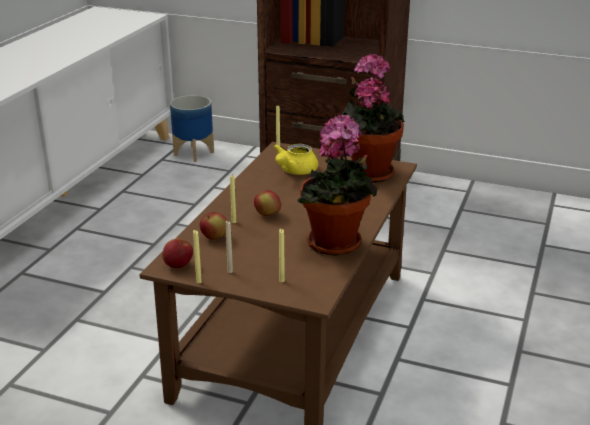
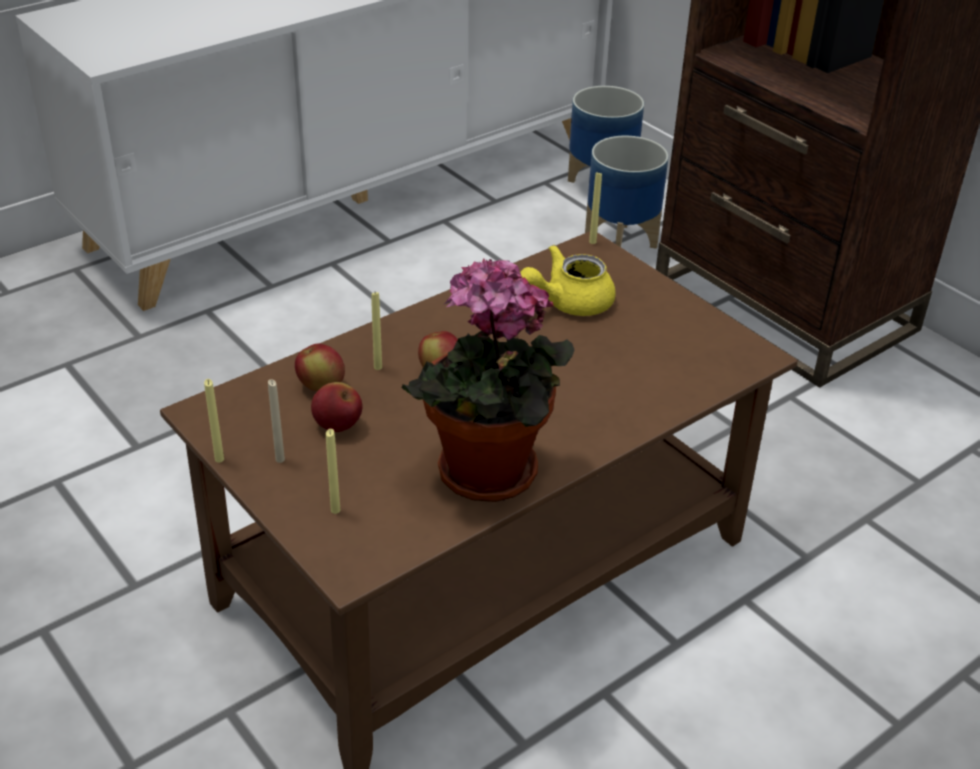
camera: 30 degrees right, 10 degrees up
apple [162,238,193,268] -> apple moved to [311,382,363,432]
potted plant [341,54,405,183] -> none
none -> planter [585,136,668,249]

